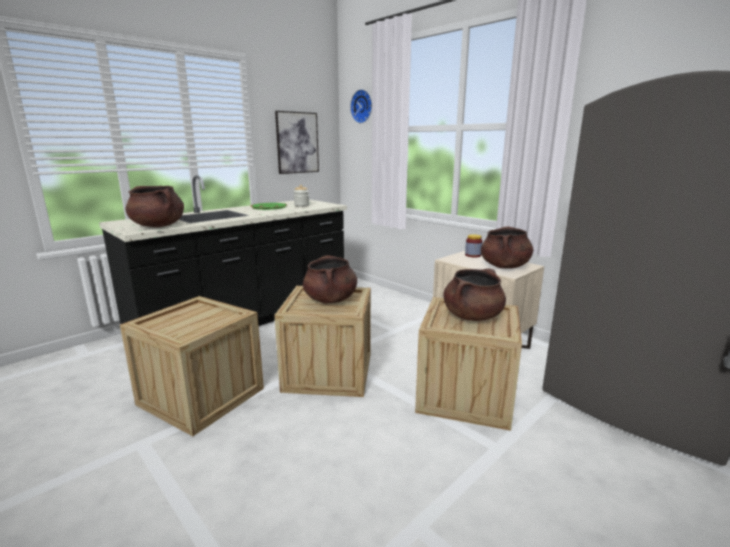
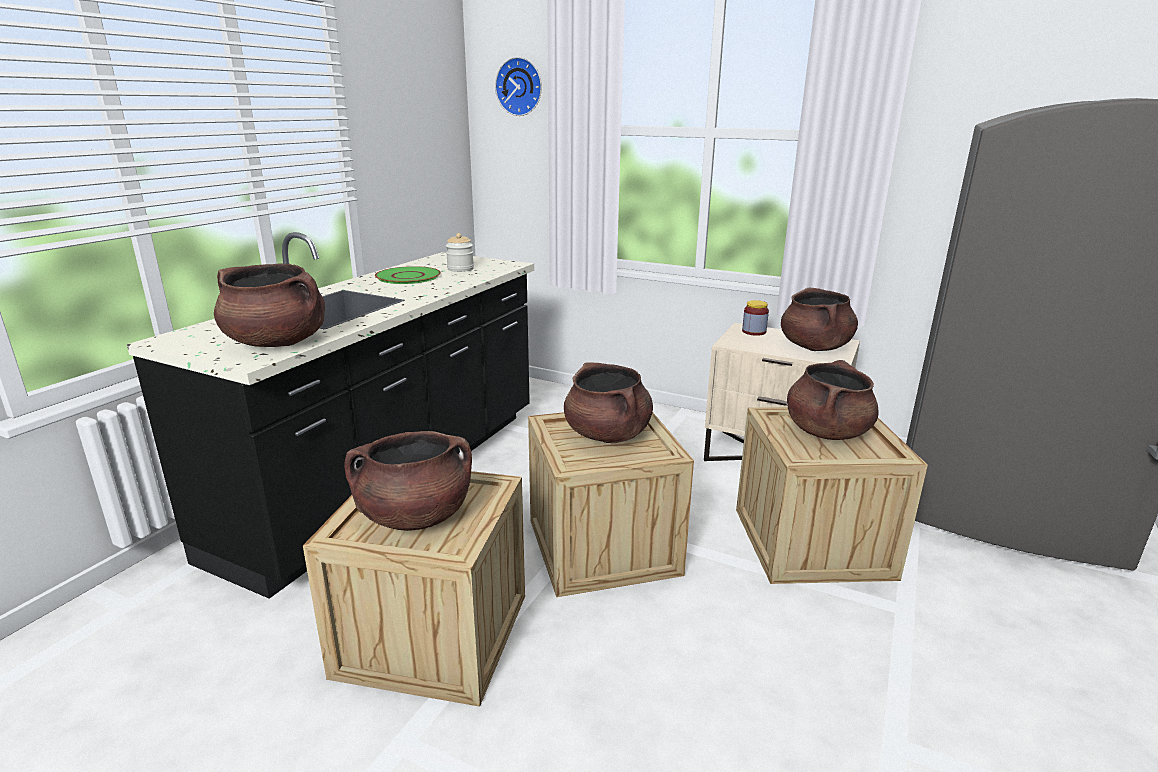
camera: 20 degrees left, 5 degrees up
picture [275,111,319,174] -> none
none -> brown cooking pot [344,431,472,531]

